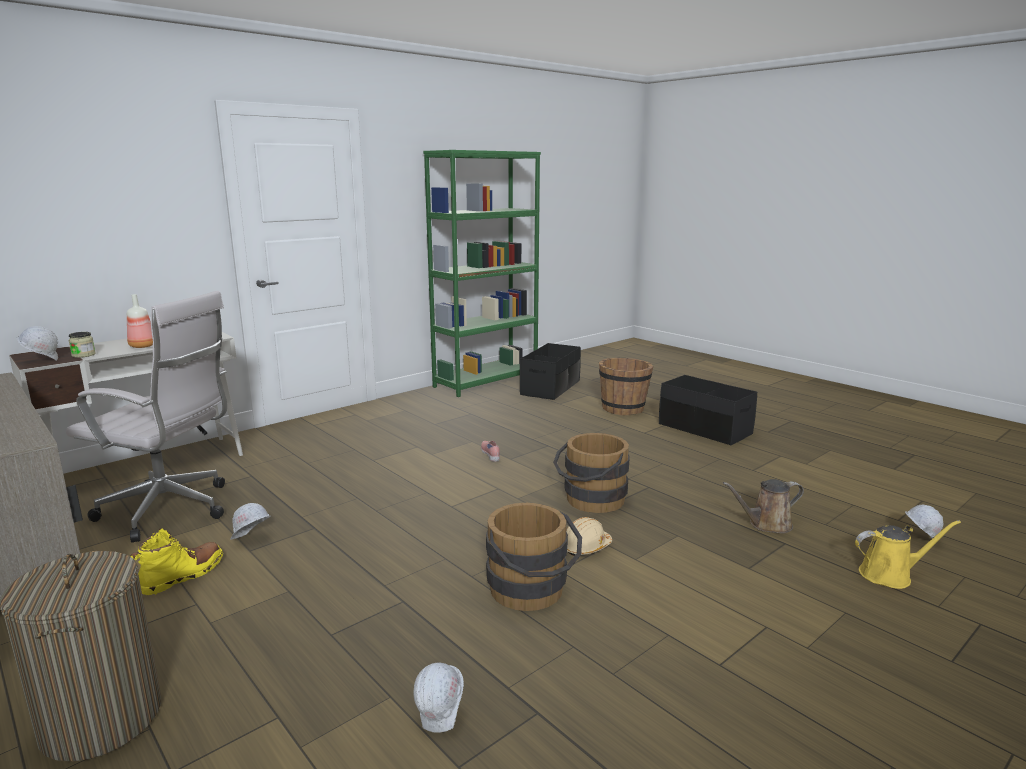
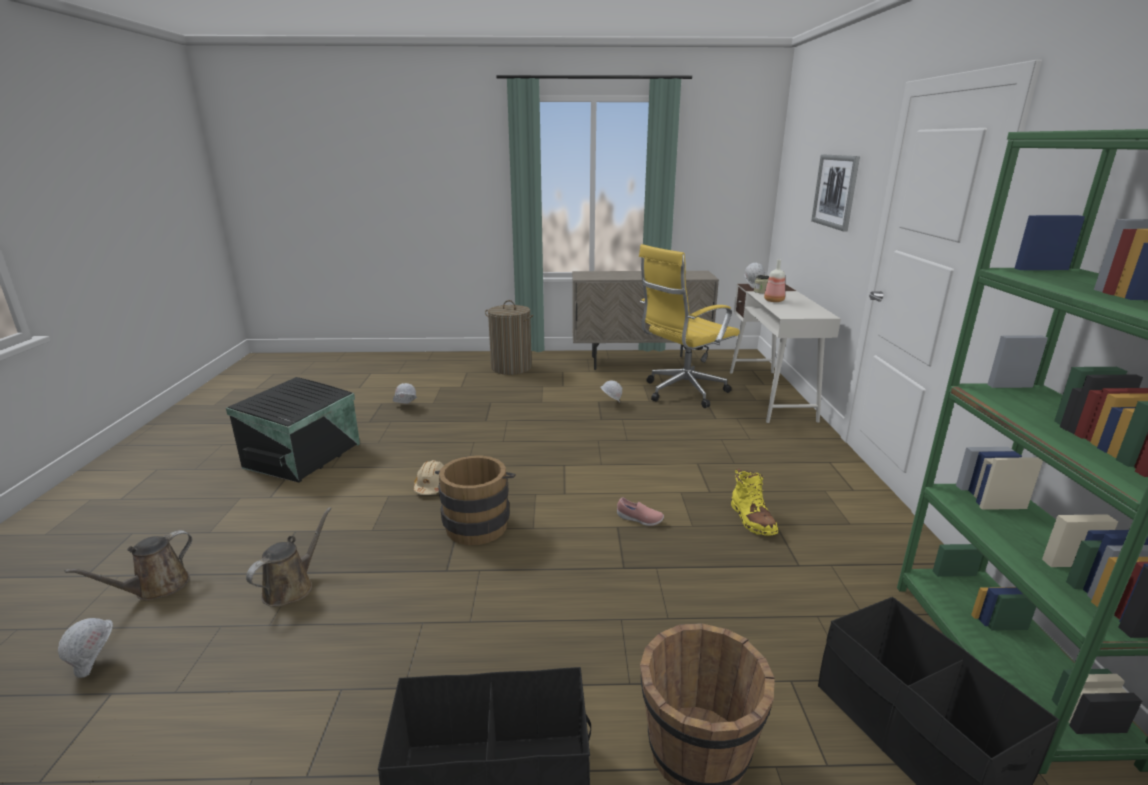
camera: 130 degrees right, 5 degrees up
white office chair [66,291,227,543] -> yellow office chair [639,244,740,408]
yellow boot [130,528,223,595] -> yellow boot moved to [731,468,778,536]
brown bucket [486,503,582,611] -> none
yellow watering can [855,520,961,589] -> brown watering can [64,530,192,601]
none -> black storage box [226,377,360,483]
none -> picture [811,155,860,232]

